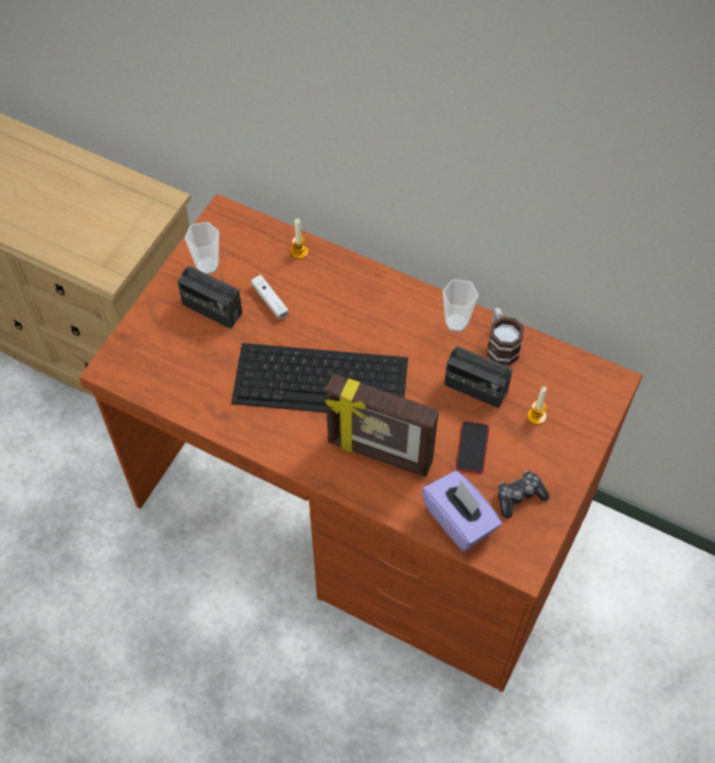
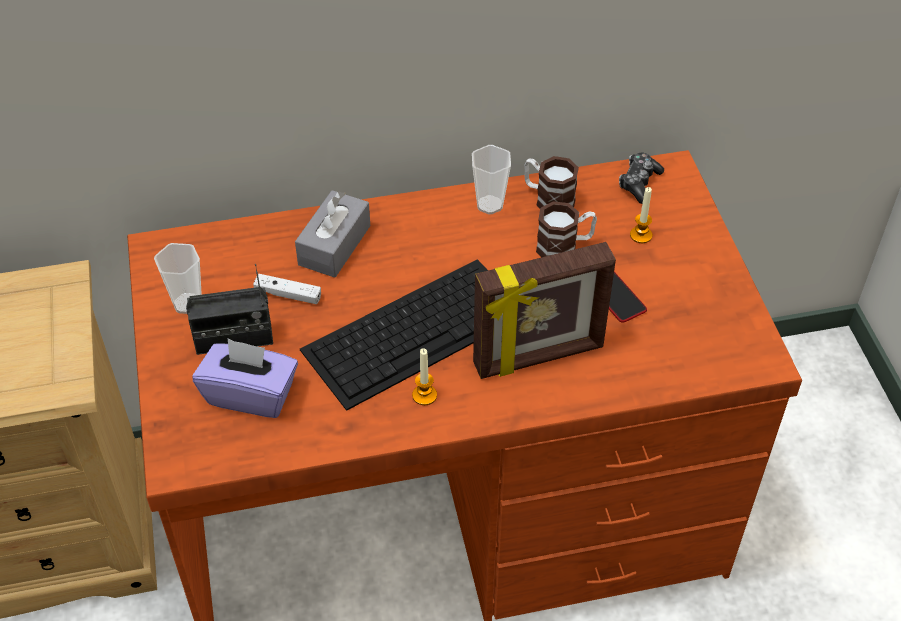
camera: 40 degrees left, 10 degrees down
candle [291,219,308,259] -> candle moved to [412,348,437,405]
purple tissue box [422,470,502,552] -> purple tissue box moved to [192,338,298,418]
radio [444,346,513,408] -> mug [536,201,597,257]
game controller [498,471,549,518] -> game controller moved to [619,153,664,204]
none -> grey tissue box [295,190,370,278]

